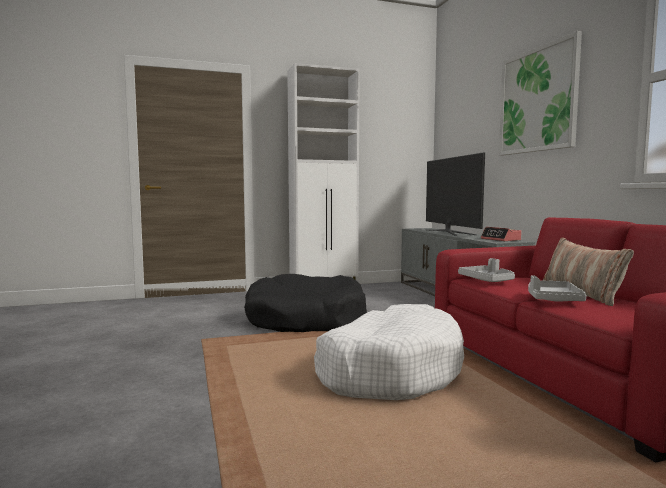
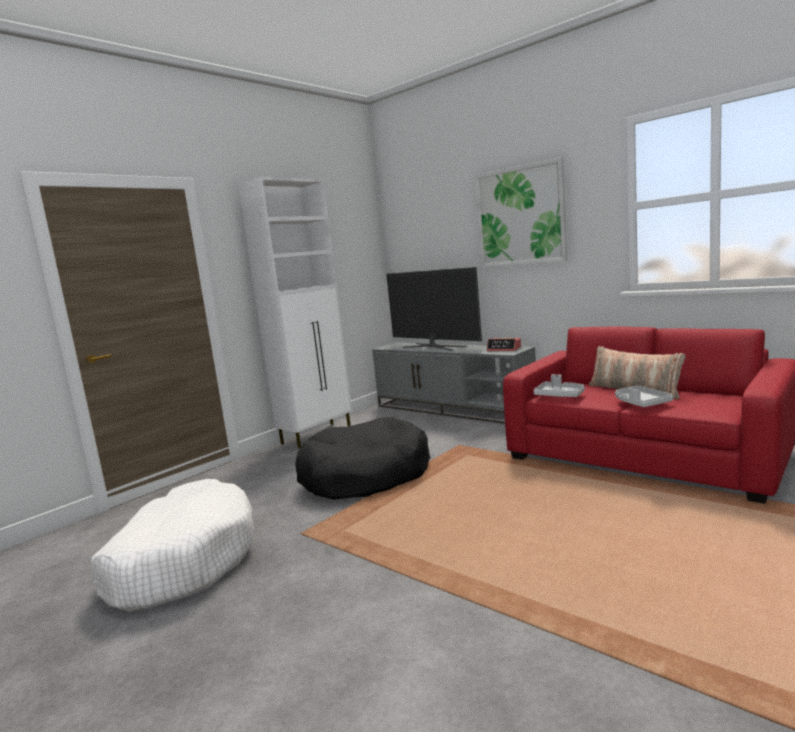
camera: 30 degrees left, 5 degrees up
white dog bed [314,304,464,400] -> white dog bed moved to [91,479,254,612]

